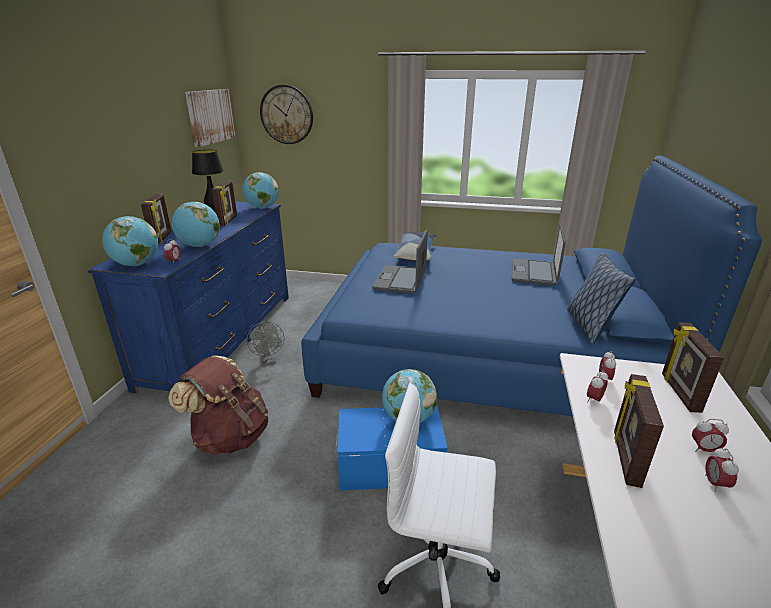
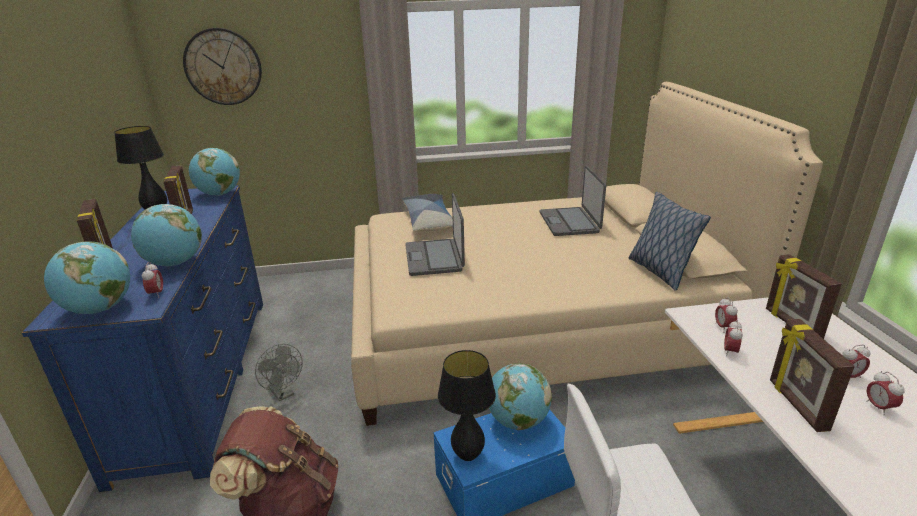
camera: 20 degrees left, 0 degrees up
picture [185,89,235,147] -> none
blue bed [301,155,762,416] -> beige bed [351,82,823,426]
none -> black table lamp [438,350,496,461]

